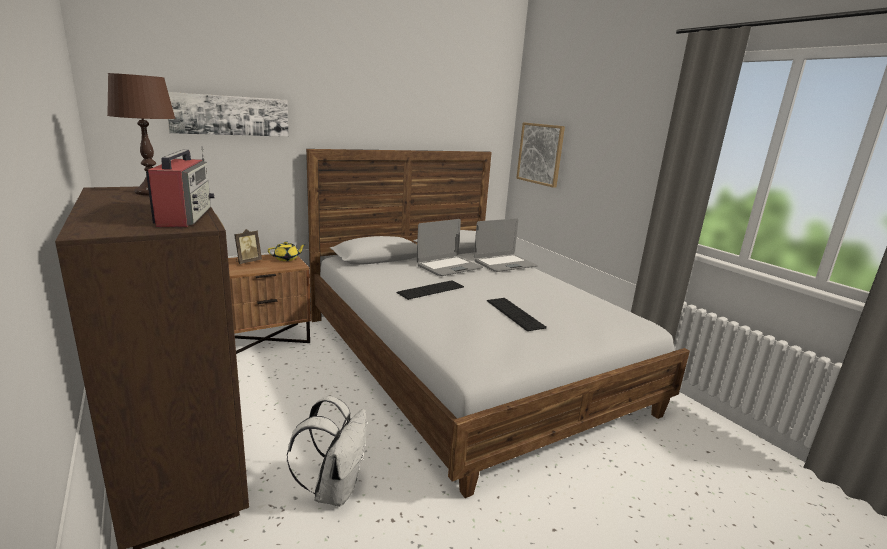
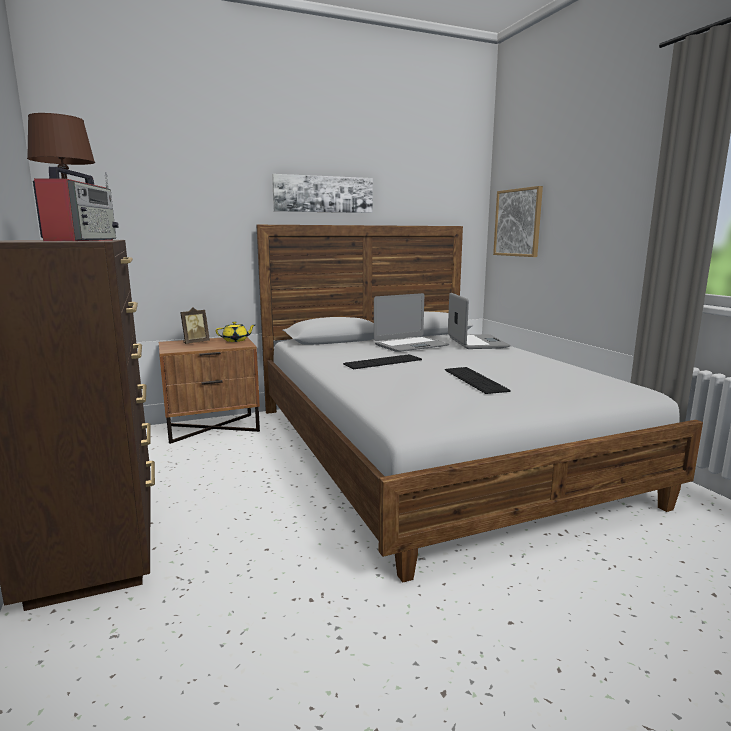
camera: 10 degrees right, 5 degrees down
picture [168,92,289,137] -> picture moved to [272,174,373,213]
white backpack [287,396,367,507] -> none
laptop [474,219,538,272] -> laptop turned 75 degrees counterclockwise [448,293,511,349]

